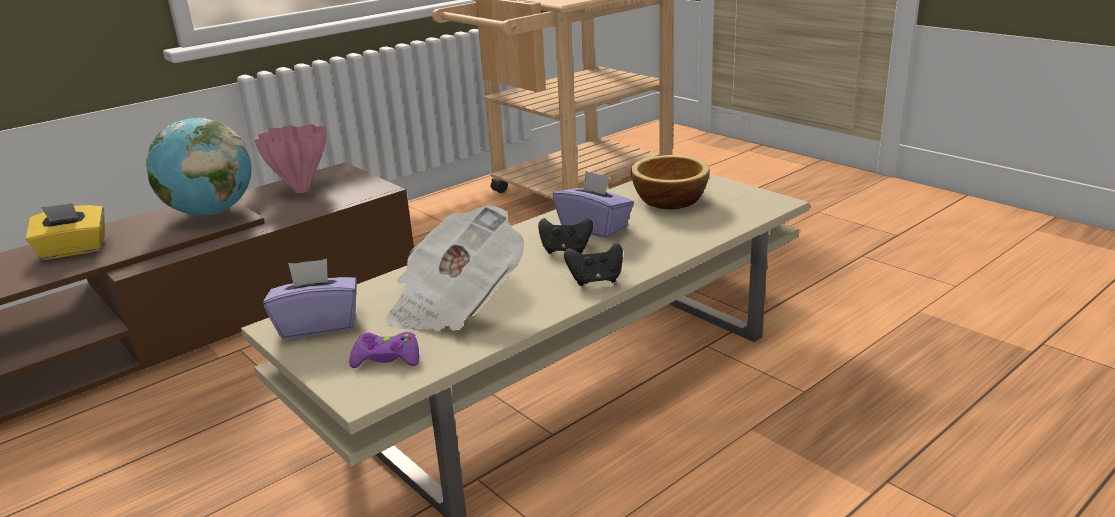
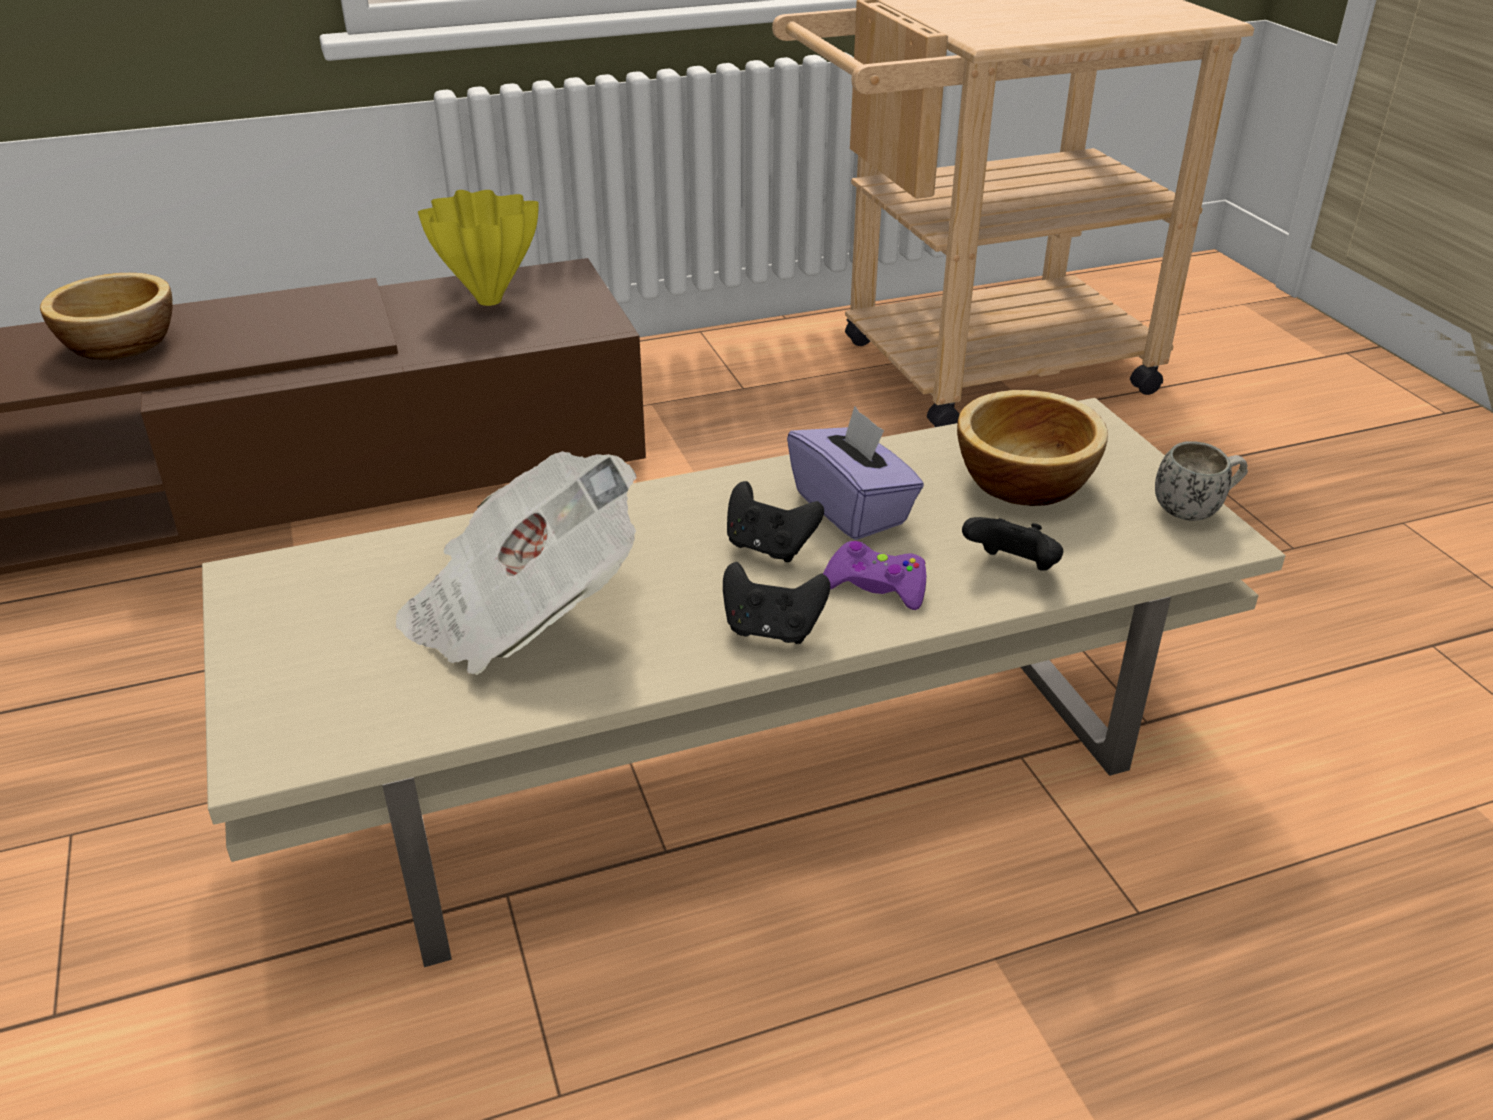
camera: 20 degrees right, 10 degrees up
yellow tissue box [26,203,105,260] -> bowl [40,273,173,360]
globe [146,118,251,215] -> none
pink vase [255,124,326,193] -> yellow vase [418,190,539,306]
purple tissue box [263,259,357,339] -> none
purple game controller [349,332,419,368] -> purple game controller moved to [823,541,926,610]
none -> black game controller [962,517,1063,570]
none -> white mug [1155,441,1248,521]

